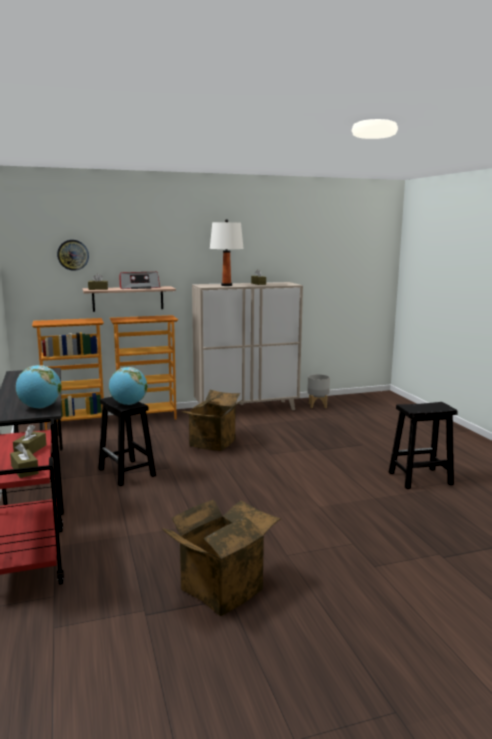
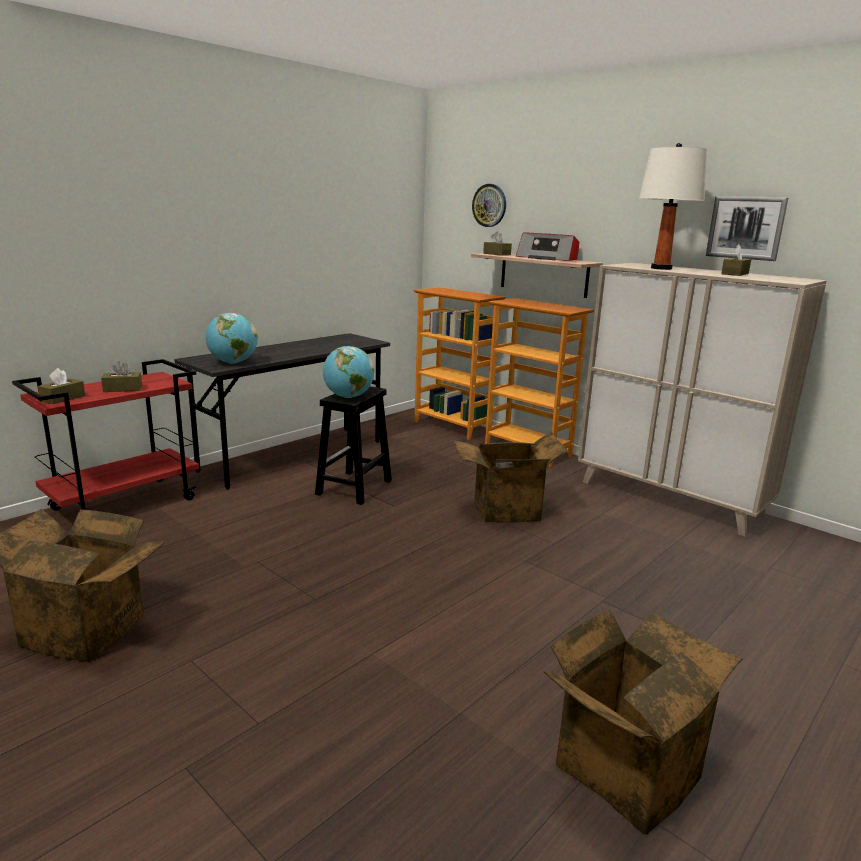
camera: 60 degrees right, 5 degrees up
grey planter [307,374,330,408] -> none
black stool [389,402,458,489] -> cardboard box [544,610,743,835]
none -> picture [706,196,788,261]

